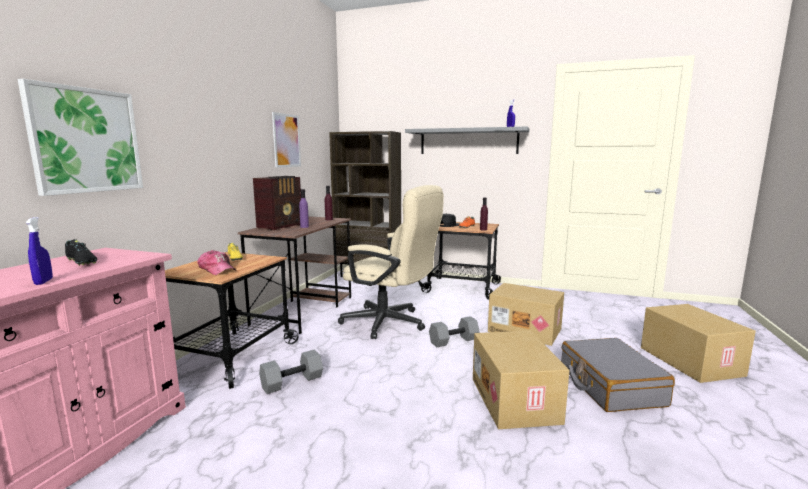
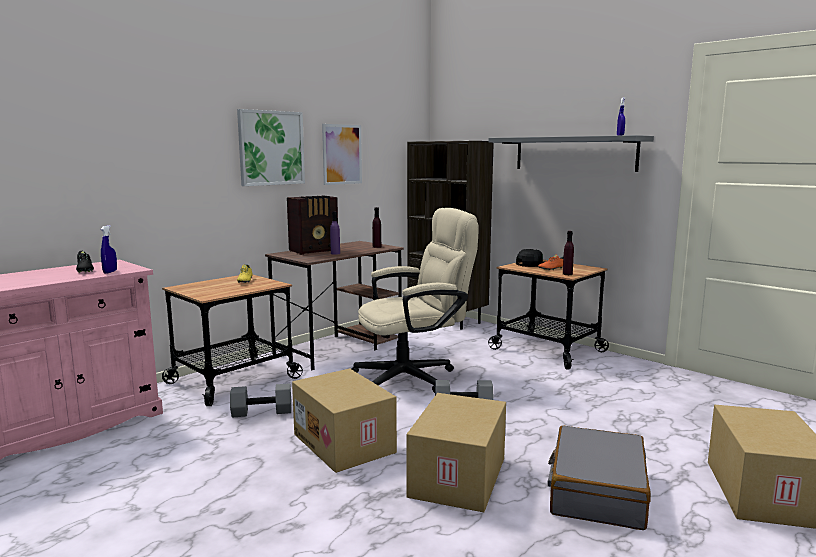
camera: 25 degrees right, 0 degrees up
picture [17,79,143,196] -> picture moved to [237,109,305,186]
blue spray bottle [26,217,53,285] -> blue spray bottle moved to [101,225,117,274]
cap [197,250,236,275] -> none
beige office chair [338,185,444,339] -> beige office chair turned 75 degrees counterclockwise [351,208,479,393]
cardboard box [488,283,564,346] -> cardboard box moved to [292,368,397,473]

